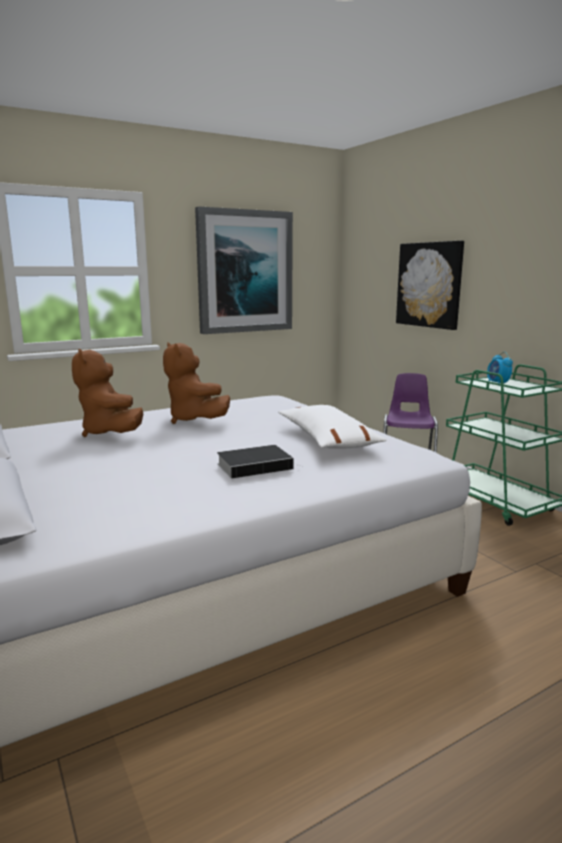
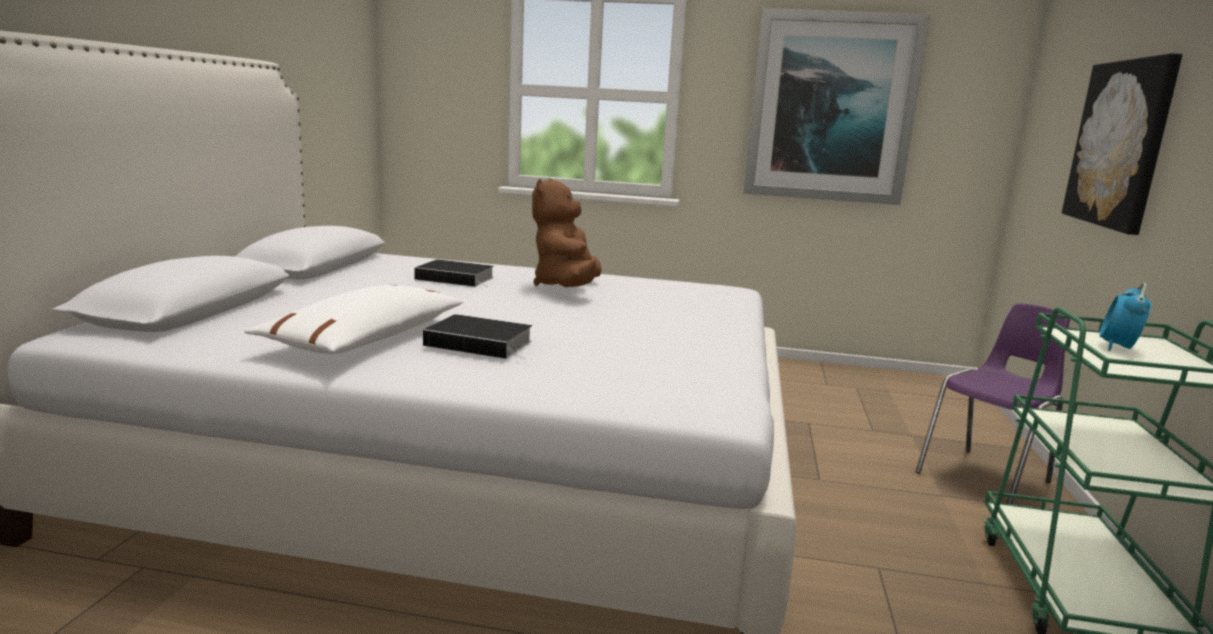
camera: 40 degrees right, 0 degrees up
brown plush toy [72,349,143,437] -> book [414,259,494,287]
white pillow [278,405,387,449] -> white pillow moved to [244,285,463,354]

